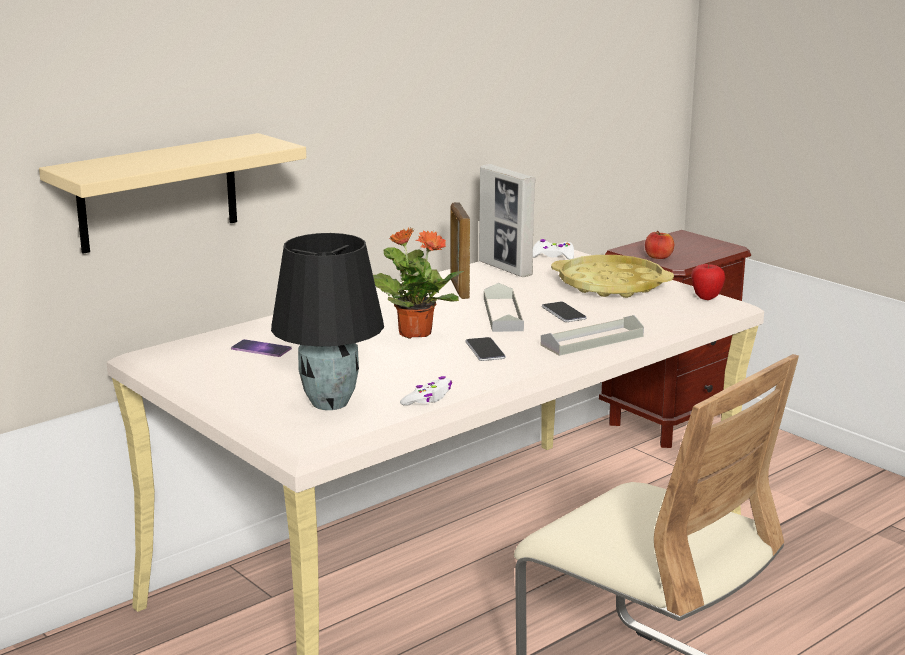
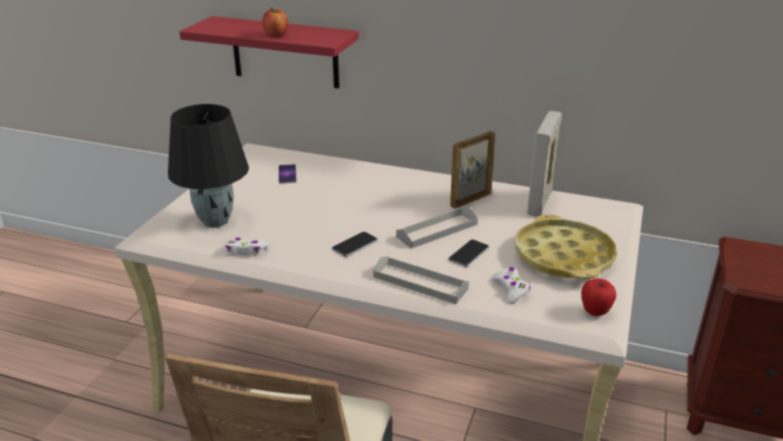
camera: 60 degrees right, 10 degrees up
beige shelf [39,133,306,254] -> red shelf [179,16,359,89]
potted plant [373,227,464,338] -> none
white game controller [533,239,574,260] -> white game controller moved to [491,267,530,304]
apple [645,231,674,259] -> apple moved to [262,7,288,36]

